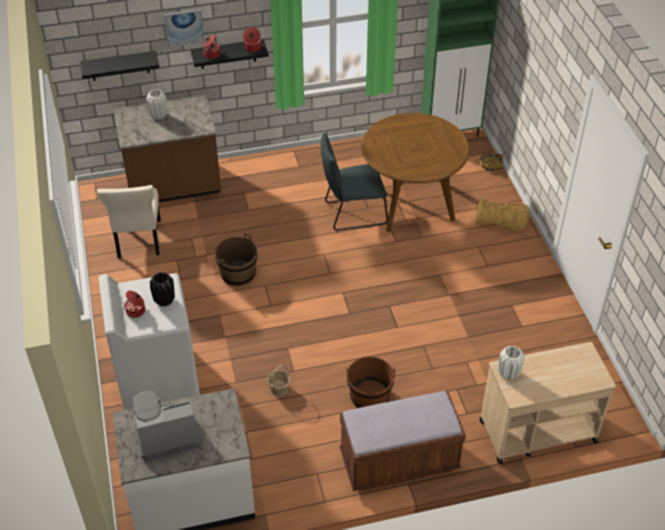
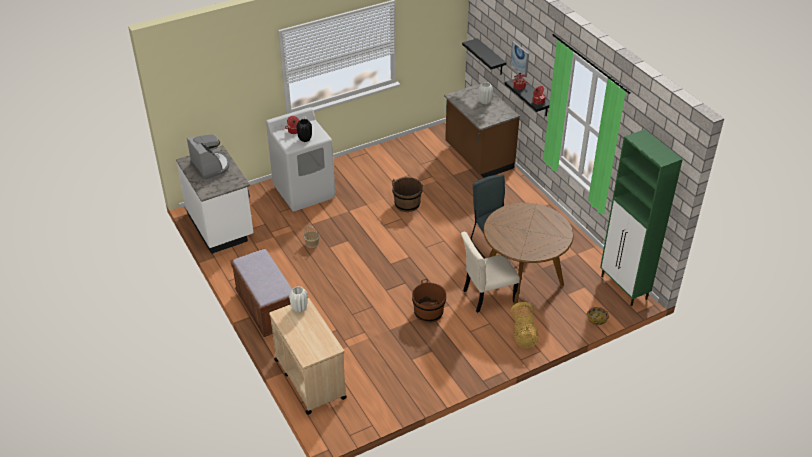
camera: 75 degrees right, 5 degrees down
beige chair [97,185,161,258] -> beige chair moved to [461,232,520,313]
brown bucket [346,356,395,408] -> brown bucket moved to [412,279,446,323]

